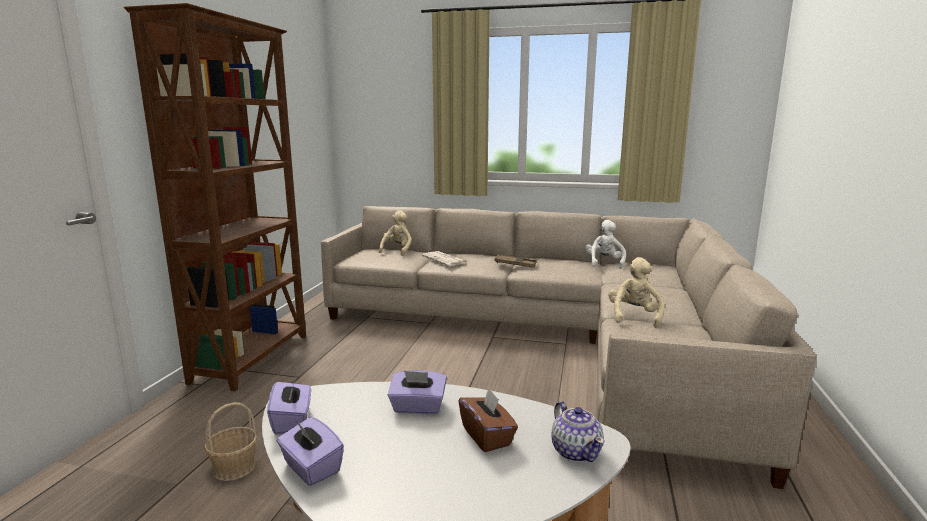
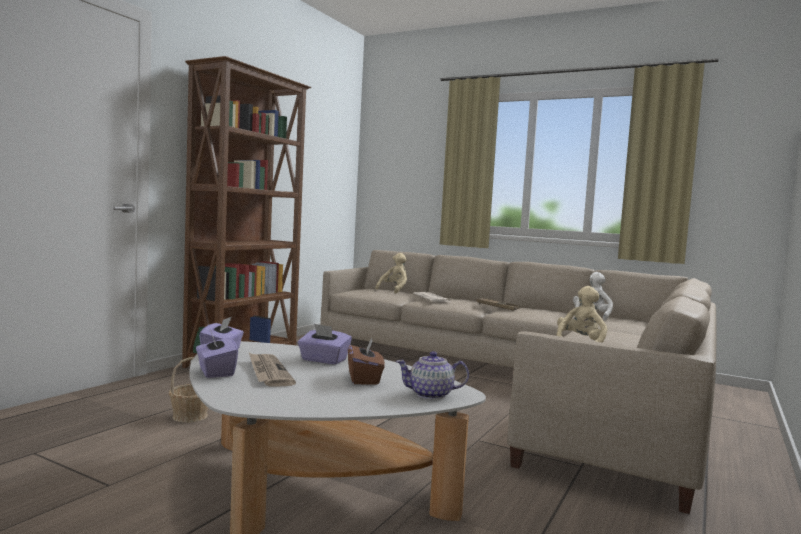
camera: 15 degrees right, 10 degrees down
teapot [552,401,604,462] -> teapot turned 90 degrees clockwise [396,351,469,400]
none -> newspaper [249,353,296,387]

